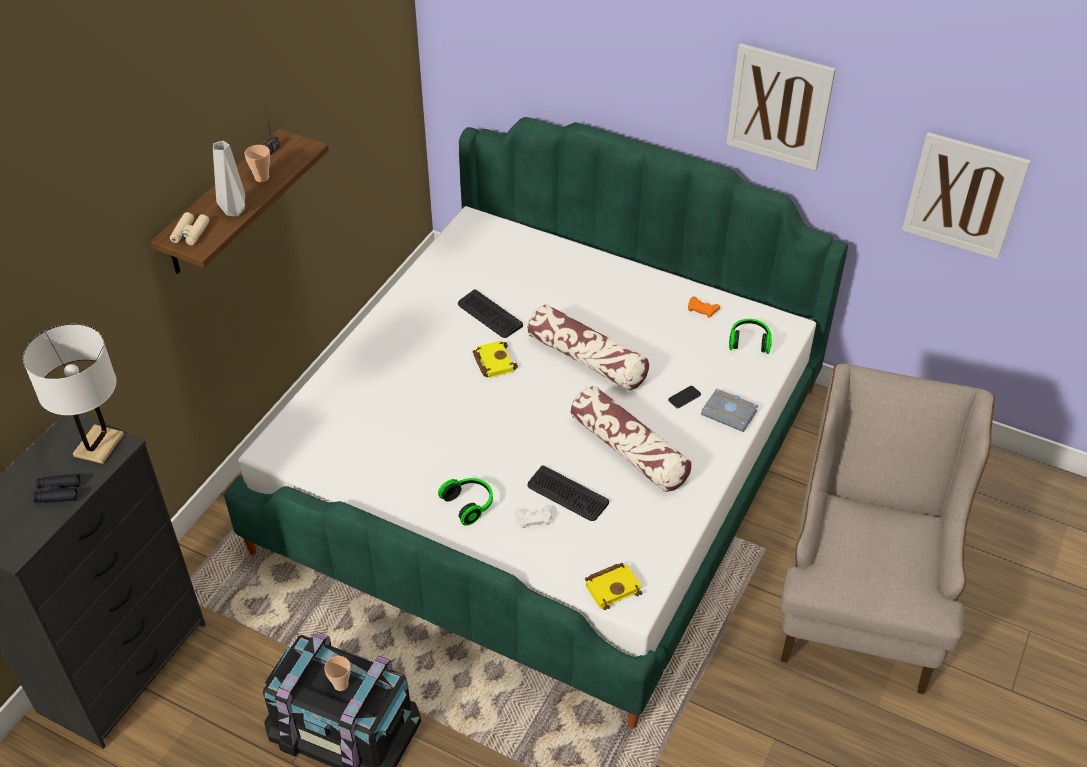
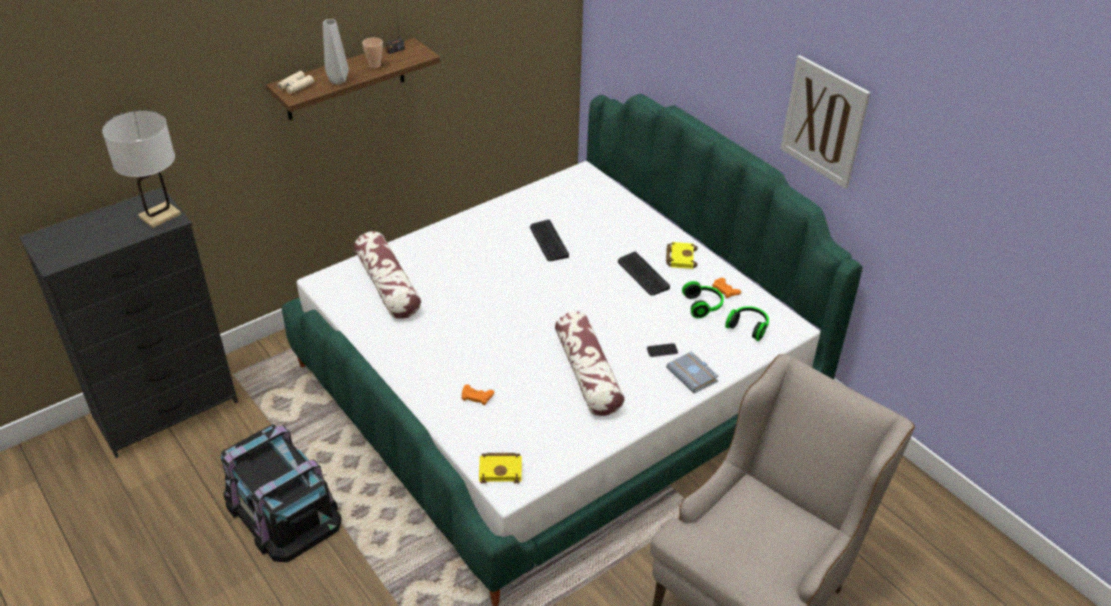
camera: 25 degrees right, 5 degrees down
black binoculars [33,474,80,503] -> none
cup [324,656,351,691] -> none
headphones [438,478,493,526] -> headphones moved to [682,281,724,318]
yellow book [473,341,518,378] -> yellow book moved to [666,242,698,269]
white game controller [515,505,552,528] -> orange game controller [462,384,494,405]
pillow [527,304,649,391] -> pillow moved to [354,231,421,319]
keyboard [527,465,609,521] -> keyboard moved to [618,252,670,296]
picture [902,132,1031,260] -> none

